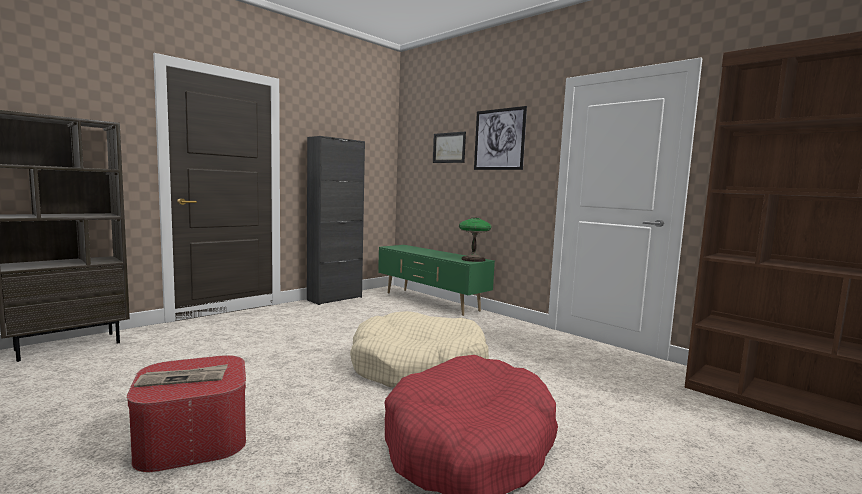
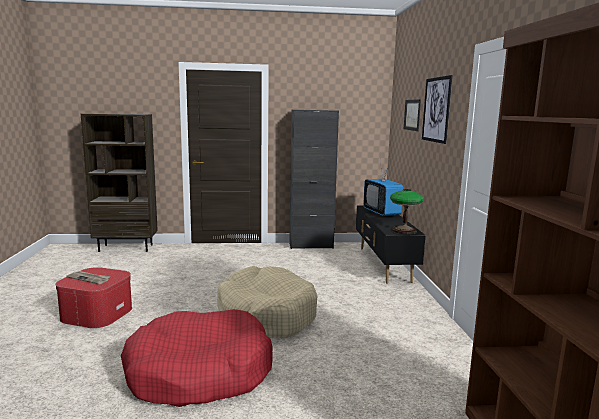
camera: 40 degrees right, 5 degrees up
green tv stand [378,245,495,316] -> black tv stand [356,206,425,283]
none -> television [363,160,404,216]

